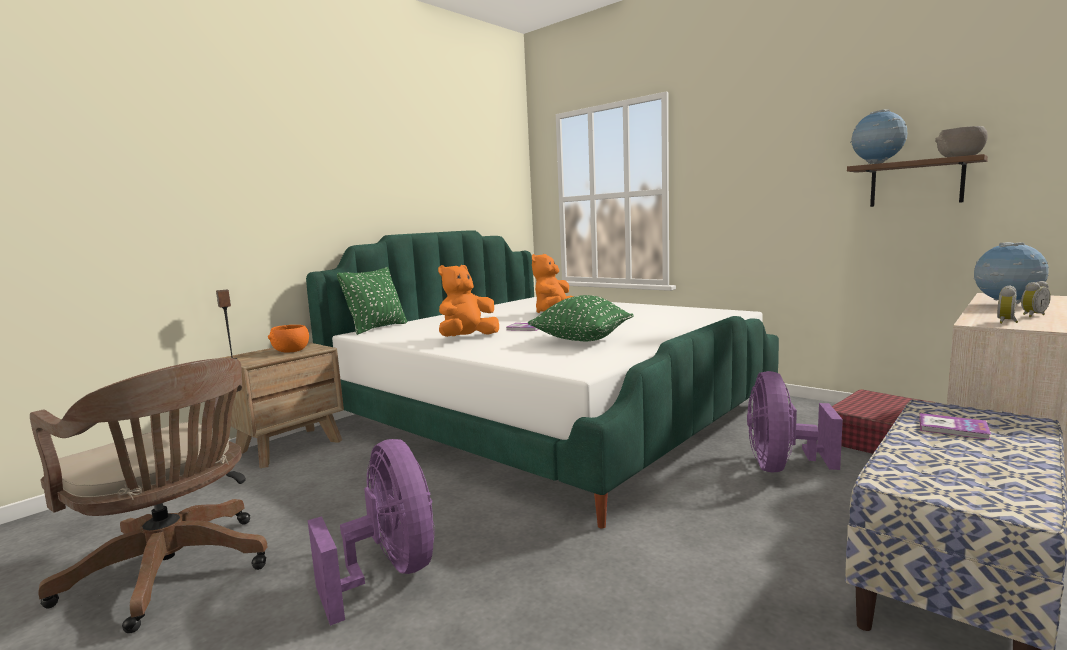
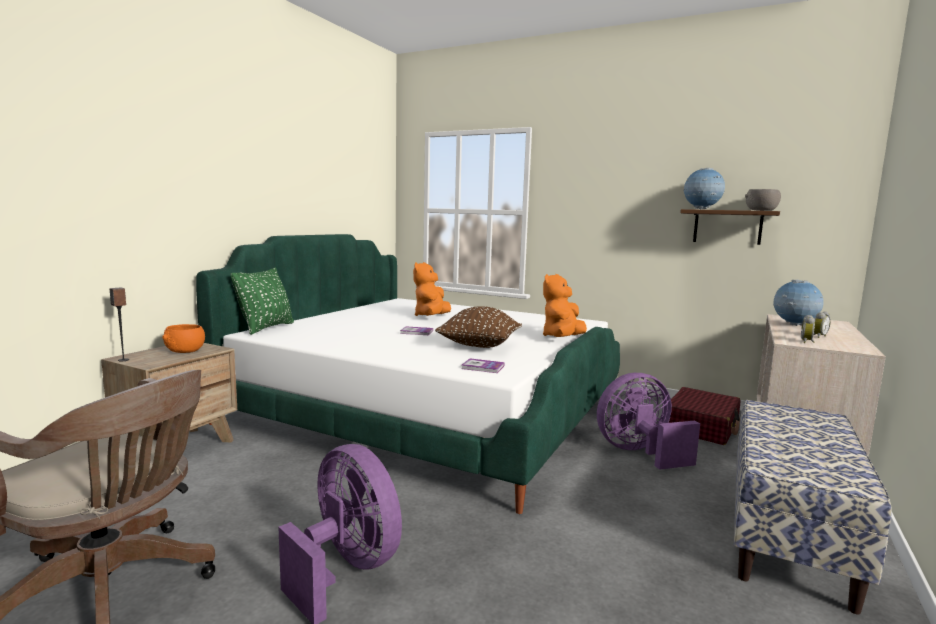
camera: 15 degrees left, 0 degrees up
orange plush toy [438,265,499,337] -> orange plush toy moved to [543,274,587,337]
green pillow [528,295,634,341] -> brown pillow [435,306,522,348]
purple fan [747,371,843,472] -> purple fan turned 75 degrees clockwise [597,373,700,470]
book [920,413,991,440] -> book moved to [461,358,505,373]

